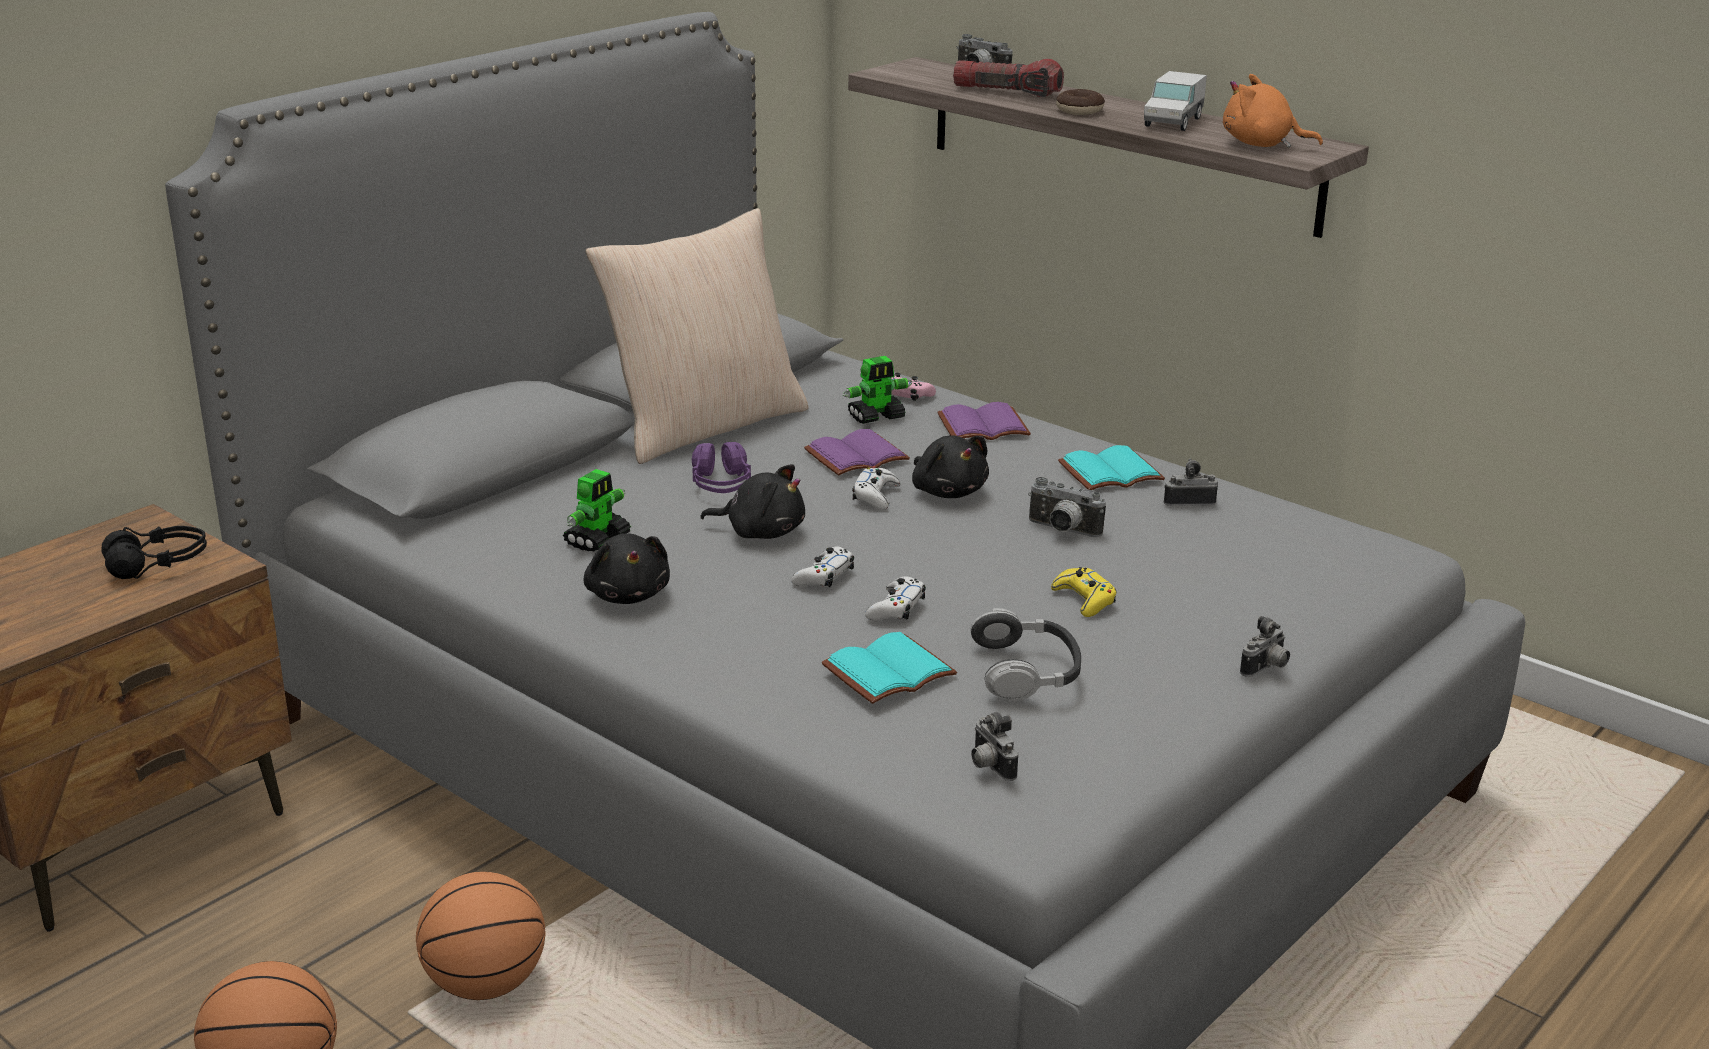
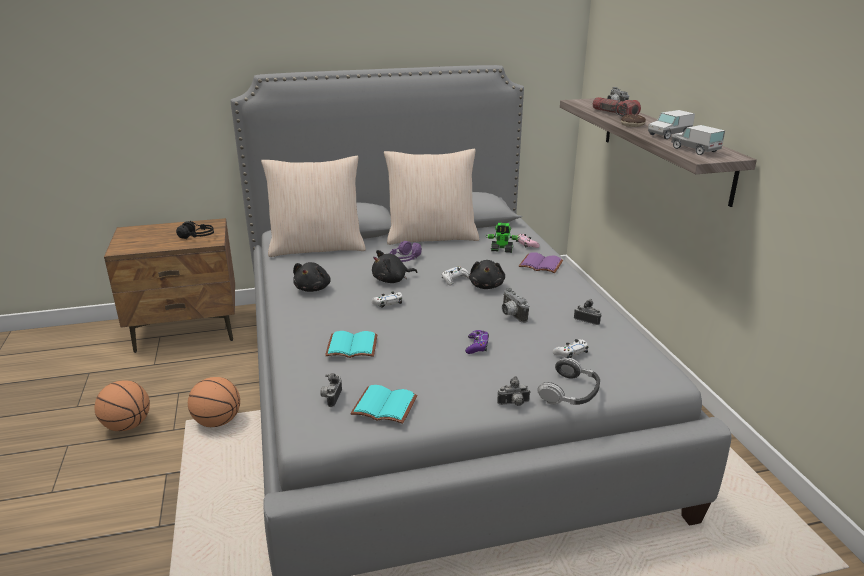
camera: 35 degrees right, 0 degrees up
toy robot [563,469,631,551] -> none
black plush toy [700,464,805,539] -> black plush toy turned 105 degrees clockwise [372,250,417,283]
purple book [804,429,910,475] -> none
white game controller [865,576,926,620] -> white game controller moved to [553,339,588,358]
headphones [970,608,1081,702] -> headphones moved to [537,358,600,405]
yellow game controller [1051,567,1116,617] -> purple game controller [465,330,489,354]
turquoise book [1058,445,1165,490] -> turquoise book moved to [350,385,417,424]
orange plush toy [1223,74,1323,148] -> toy truck [671,125,725,155]
none -> beige pillow [261,156,366,257]

